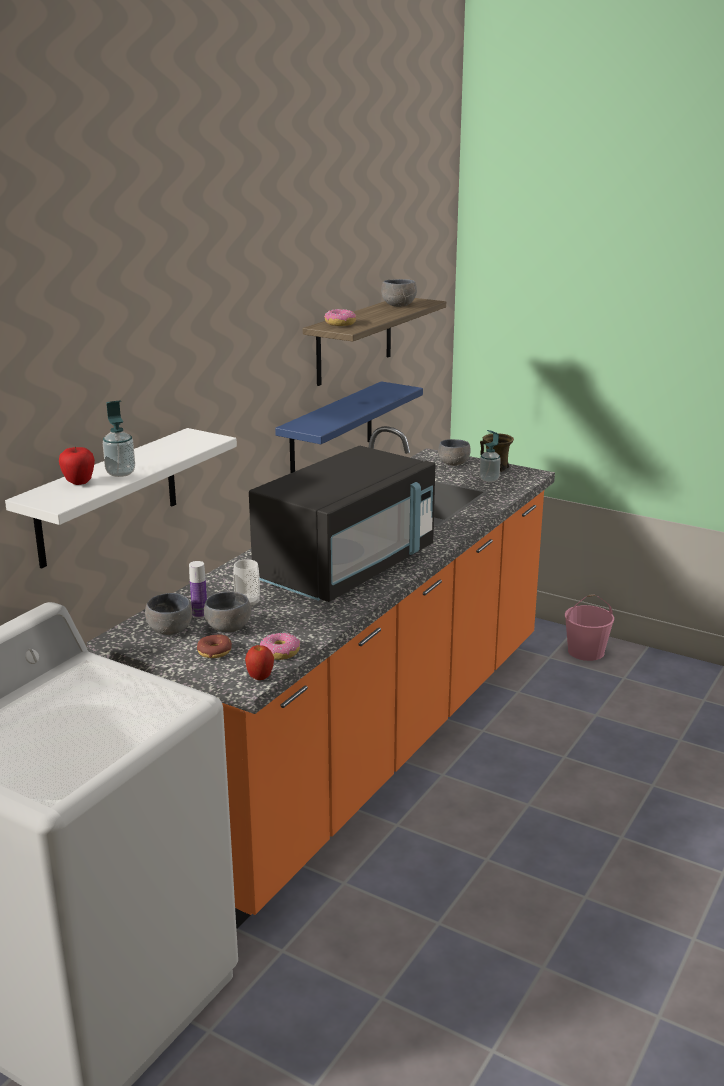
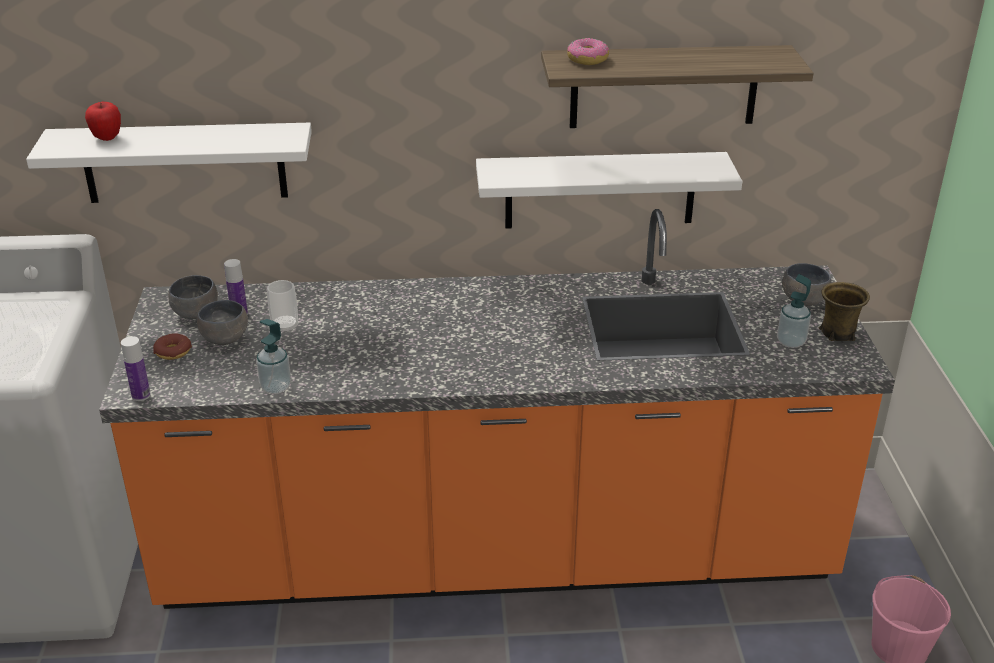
camera: 55 degrees right, 10 degrees up
soap dispenser [103,400,135,477] -> soap dispenser moved to [256,319,291,394]
apple [245,645,274,680] -> bottle [121,336,151,401]
black microwave [249,446,436,602] -> none
donut [260,633,300,660] -> none
blue shelf [275,381,423,473] -> white shelf [476,152,742,229]
grey bowl [381,279,417,307] -> none

